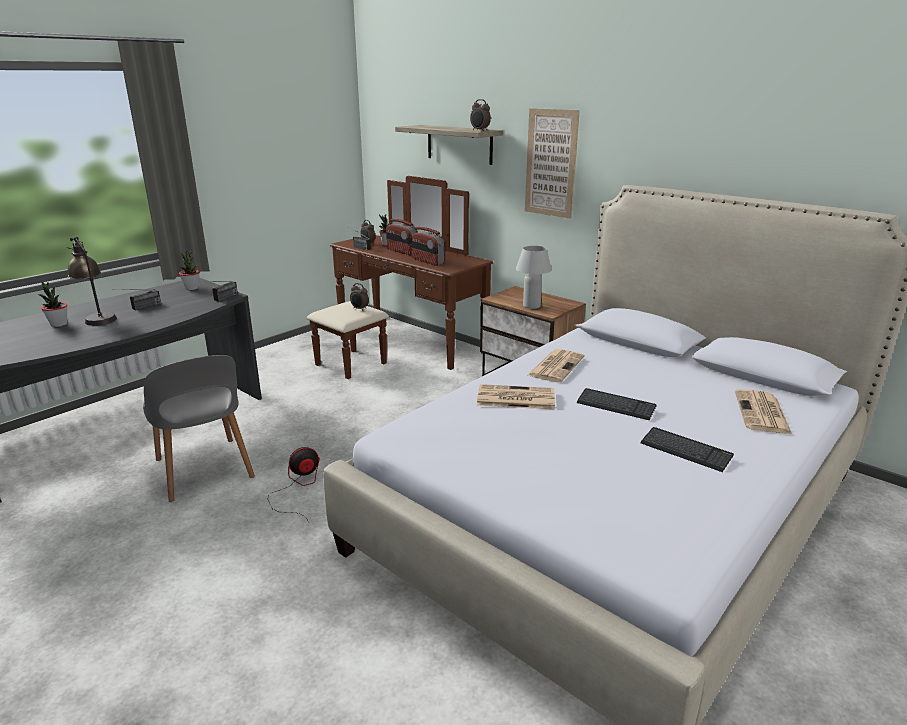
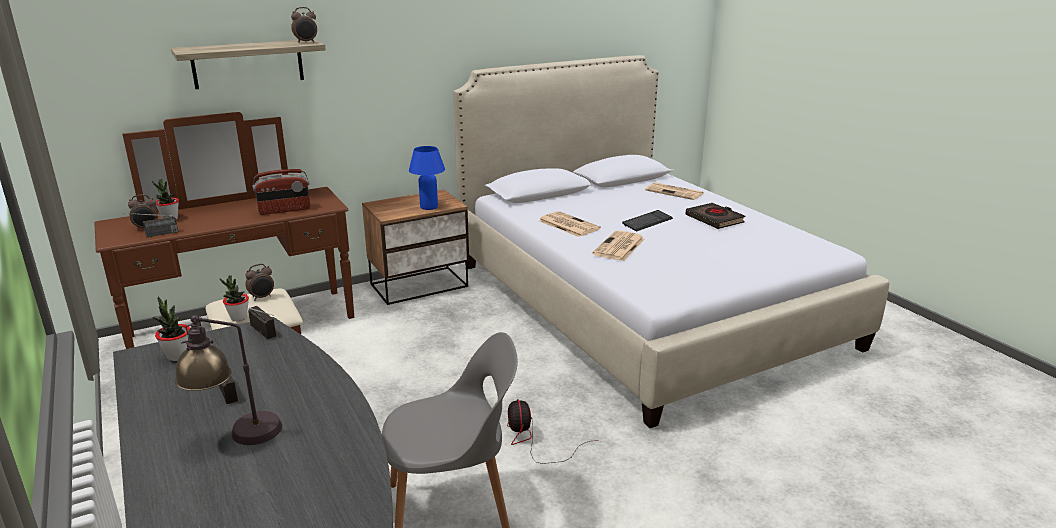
camera: 70 degrees left, 0 degrees up
potted plant [38,281,67,327] -> potted plant moved to [220,275,249,321]
radio [386,219,418,255] -> none
white table lamp [516,246,552,309] -> blue table lamp [409,146,445,210]
picture [525,108,580,219] -> none
keyboard [640,427,734,472] -> black book [685,203,745,229]

